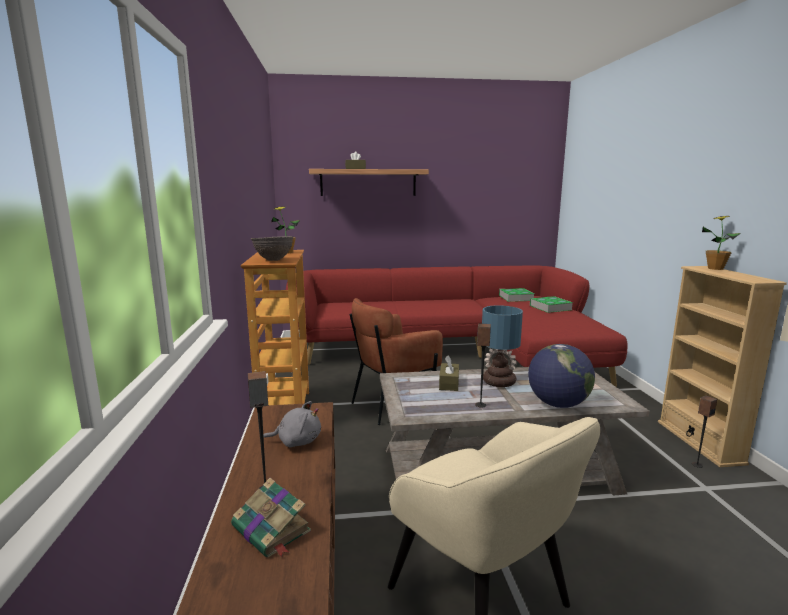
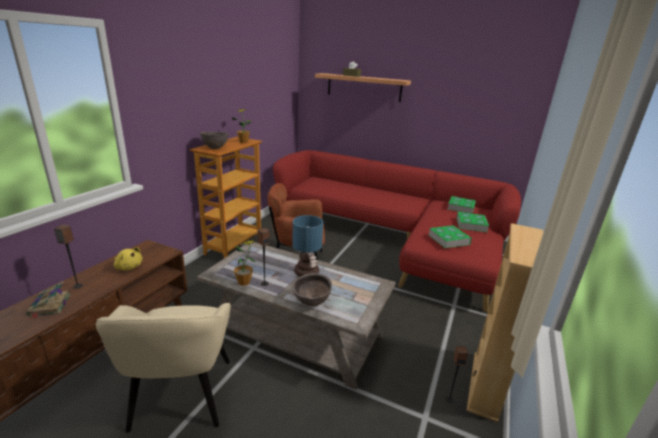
camera: 30 degrees right, 10 degrees up
grey plush toy [263,401,321,447] -> yellow plush toy [114,247,143,270]
brown tissue box [439,356,459,391] -> none
globe [528,344,595,408] -> brown bowl [292,273,332,307]
potted plant [702,216,741,270] -> potted plant moved to [234,240,256,286]
none -> book [429,225,472,248]

